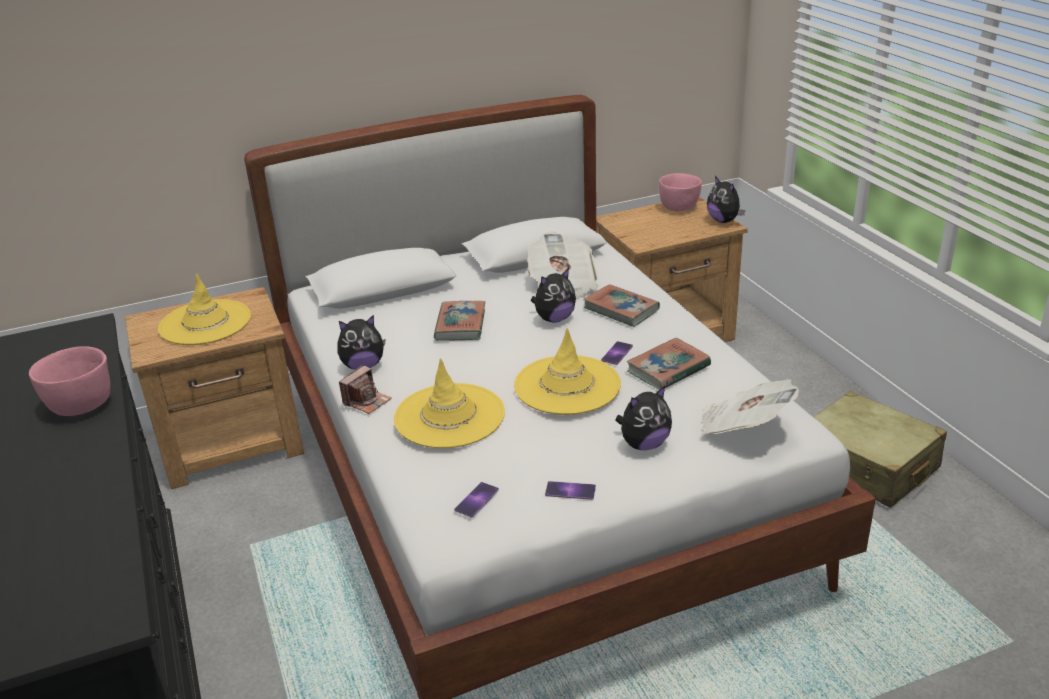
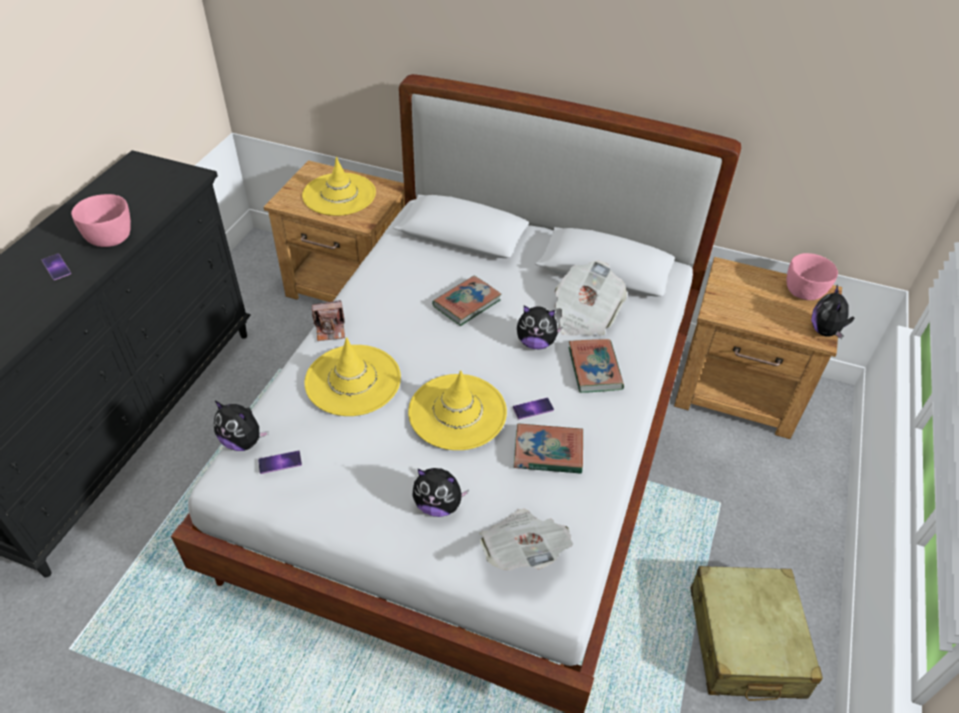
camera: 40 degrees right, 15 degrees up
plush toy [337,315,386,370] -> plush toy moved to [214,400,268,451]
phone [545,481,596,500] -> phone moved to [42,254,71,280]

